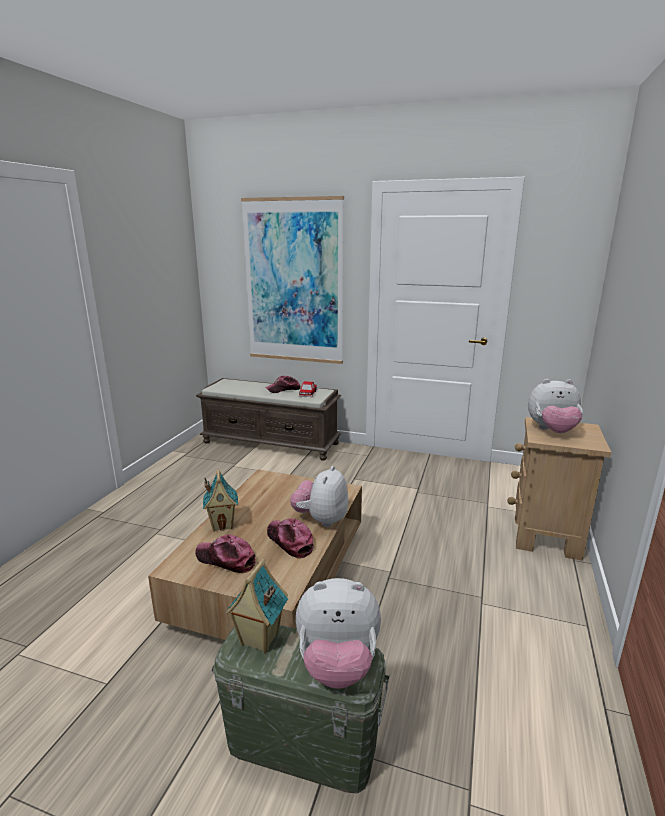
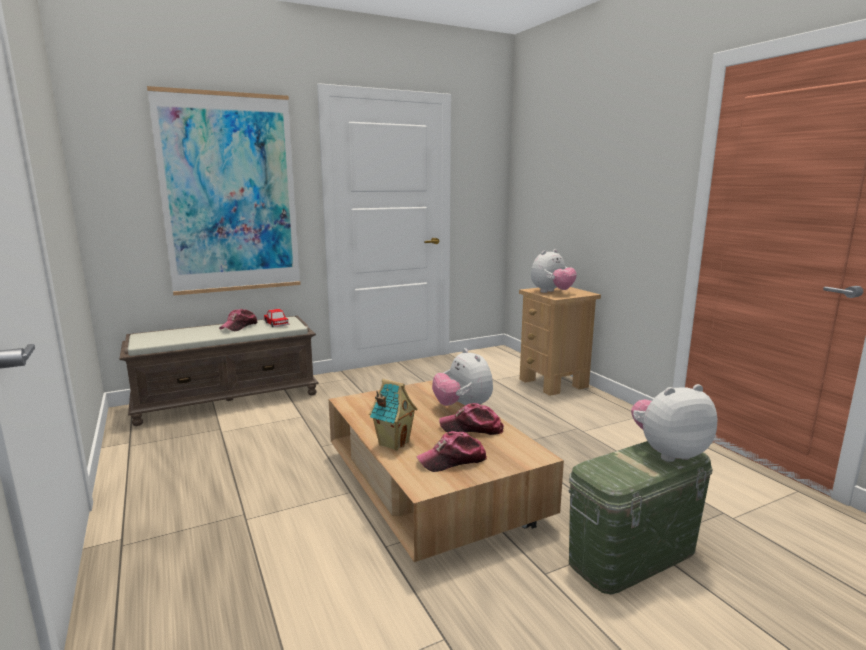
camera: 45 degrees left, 5 degrees down
toy house [226,559,288,653] -> none
plush toy [296,578,381,689] -> plush toy turned 150 degrees counterclockwise [631,384,718,462]

